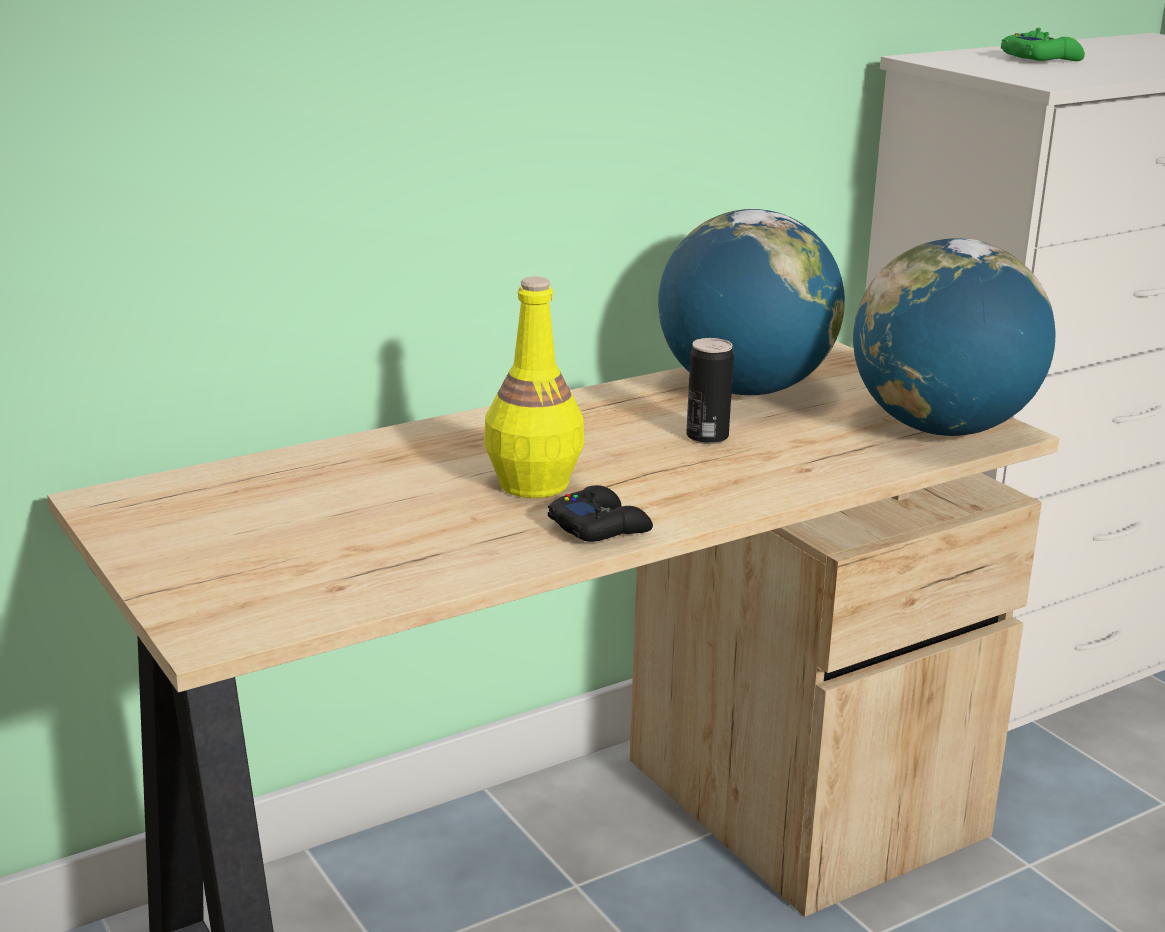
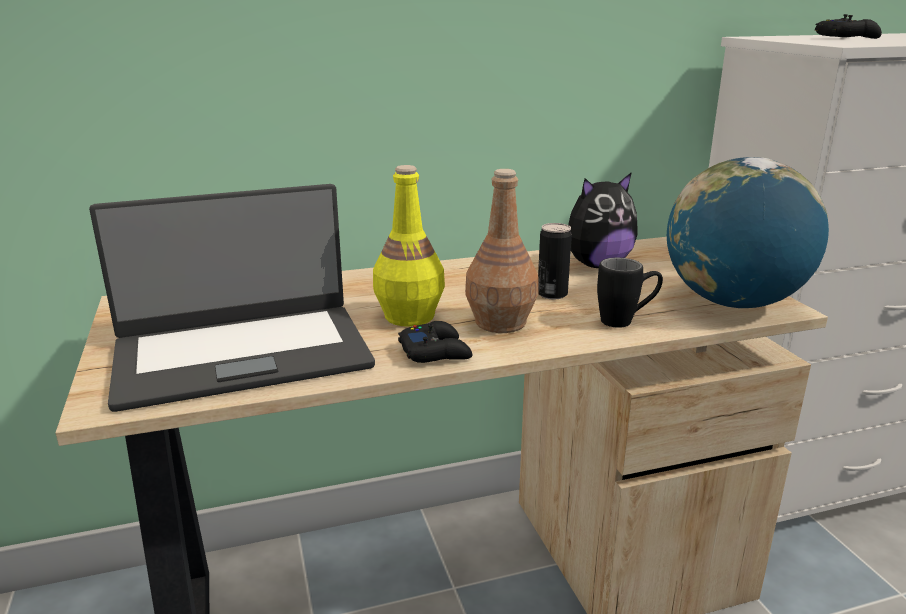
camera: 15 degrees right, 0 degrees up
globe [658,209,845,395] -> plush toy [568,172,638,268]
green game controller [1001,28,1085,61] -> black game controller [815,14,882,39]
none -> laptop [89,184,375,412]
none -> brown bottle [465,169,538,333]
none -> black mug [597,258,663,328]

